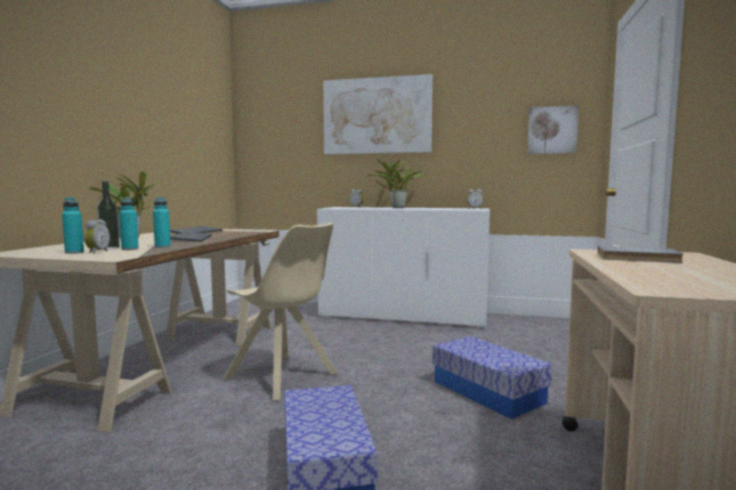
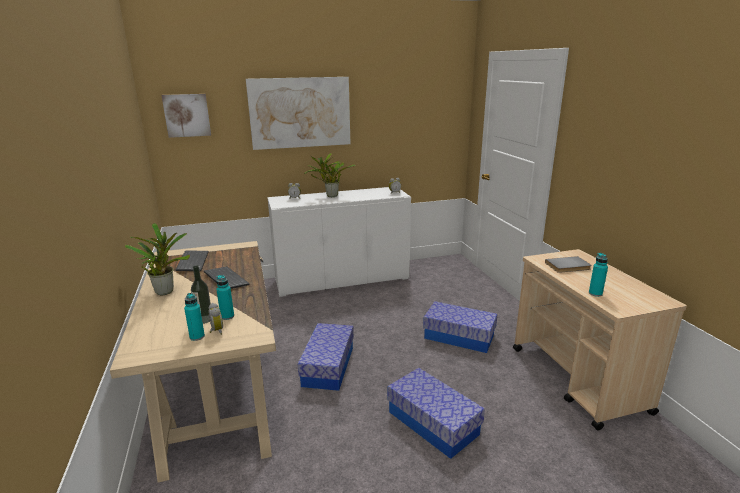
camera: 30 degrees left, 15 degrees up
turquoise bottle [153,197,171,248] -> turquoise bottle moved to [589,253,608,297]
beige chair [224,222,338,400] -> storage box [298,323,354,391]
picture [527,105,579,154] -> picture moved to [161,94,211,138]

